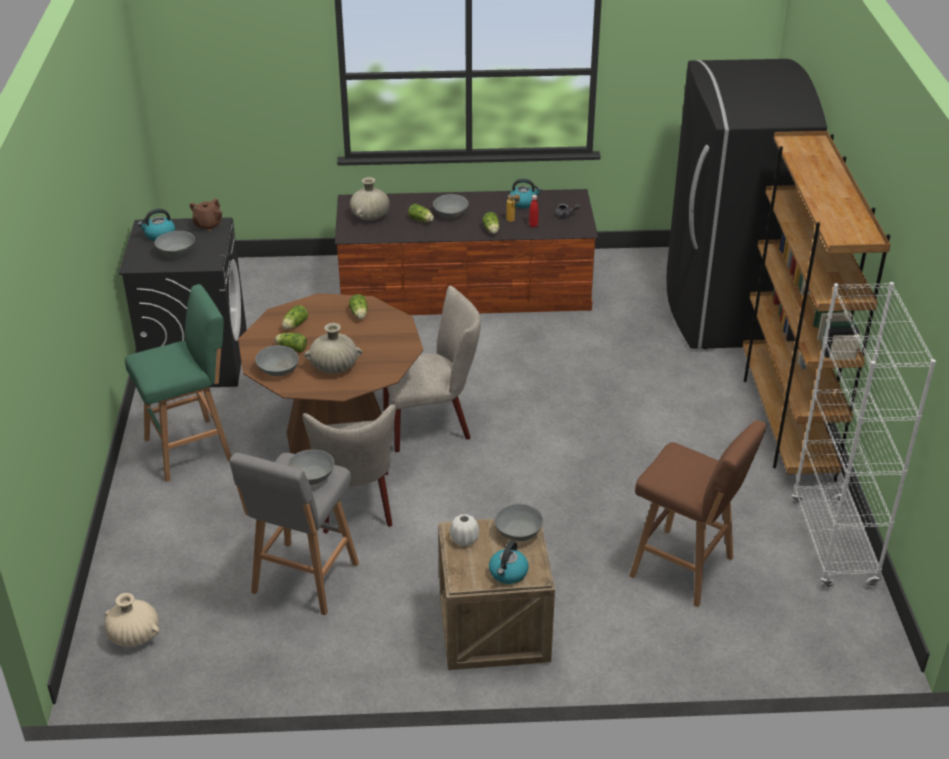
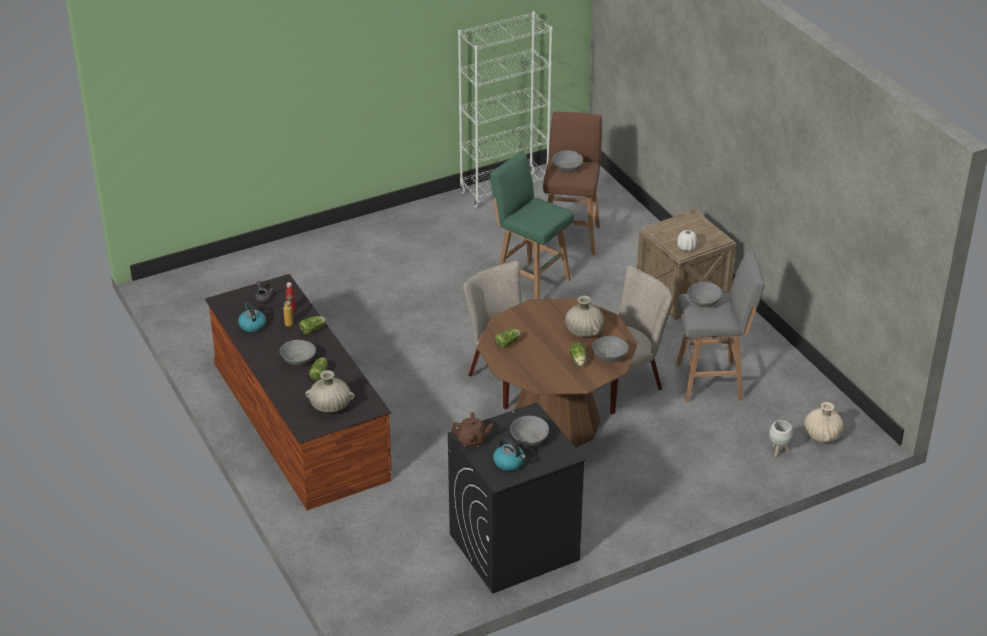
camera: 115 degrees left, 0 degrees up
green stool [125,284,232,482] -> green stool moved to [490,152,574,299]
lettuce [282,305,308,330] -> none
kettle [489,541,529,584] -> none
grey bowl [494,504,543,541] -> grey bowl moved to [553,150,583,172]
black fridge [667,59,827,349] -> none
brown bookcase [743,131,891,482] -> none
none -> white planter [769,420,794,457]

